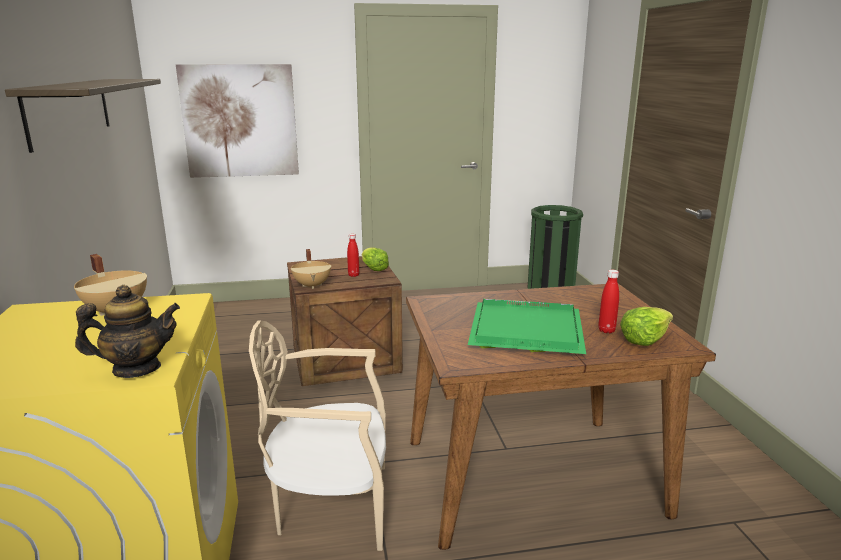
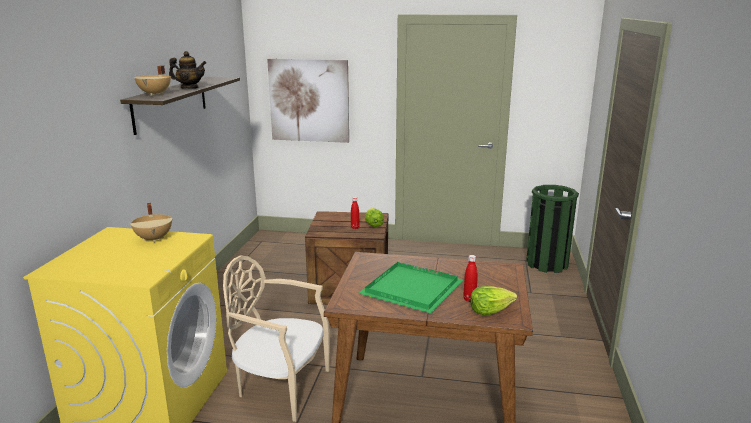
camera: 20 degrees right, 0 degrees up
teapot [75,285,180,378] -> teapot moved to [169,51,206,89]
beige cooking pot [290,249,331,289] -> beige cooking pot moved to [134,65,171,96]

